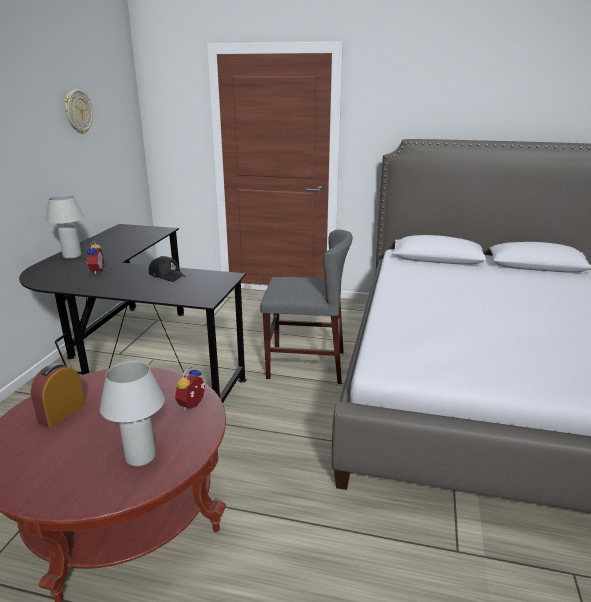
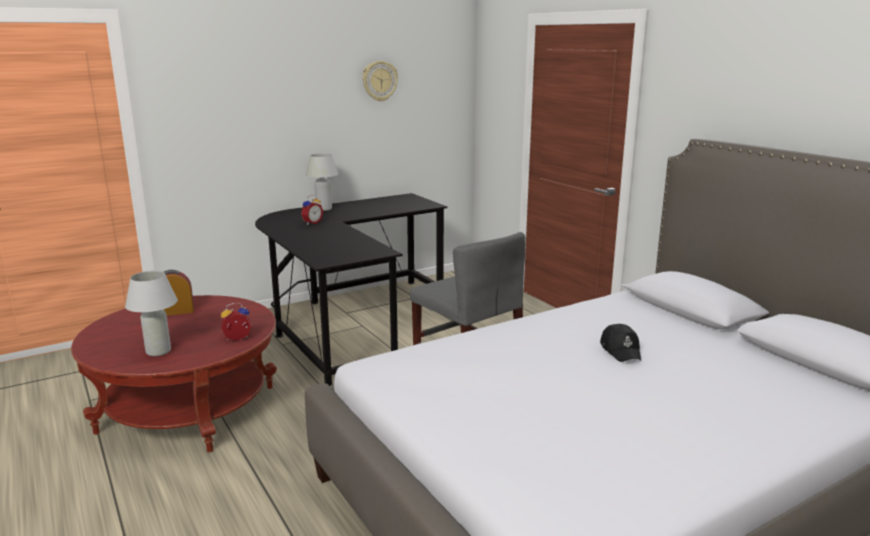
camera: 45 degrees right, 5 degrees down
black cap [149,256,186,282] -> black cap moved to [600,324,641,362]

